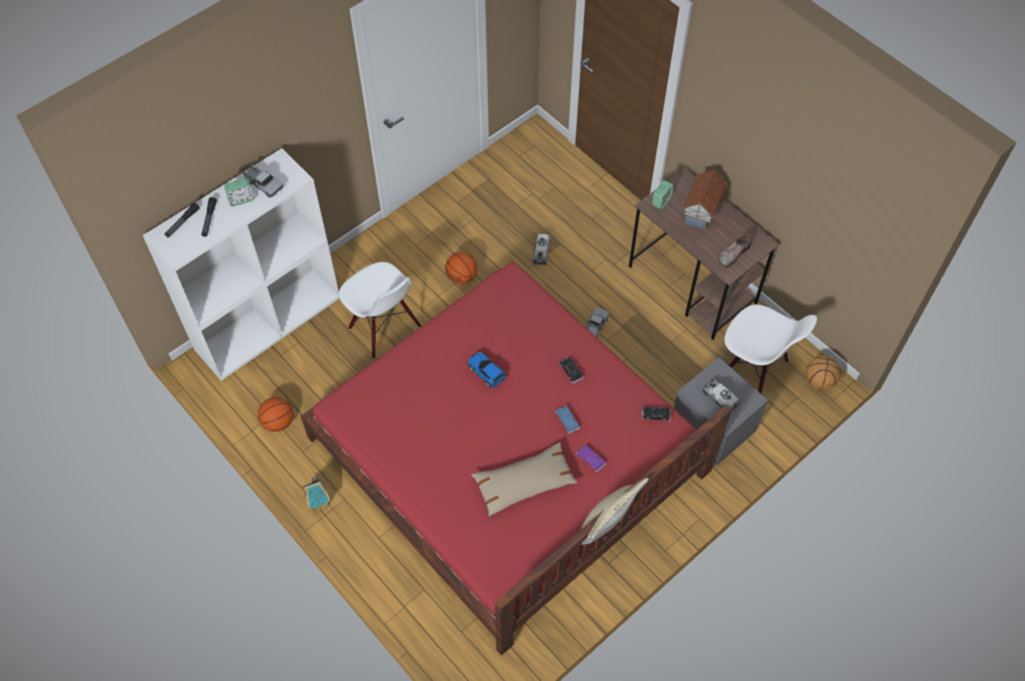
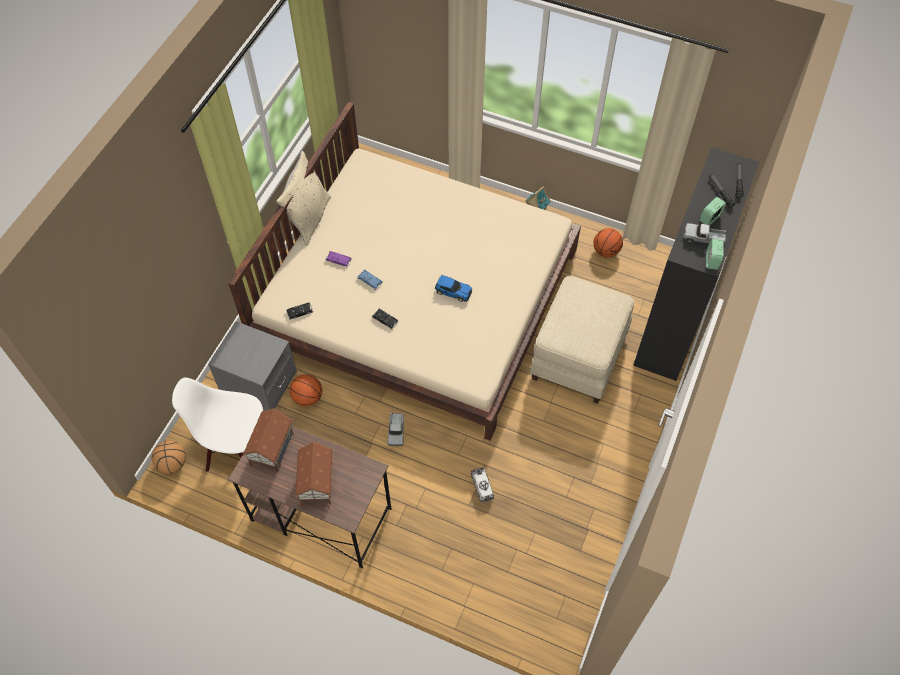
camera: 155 degrees right, 0 degrees up
white bookcase [143,148,340,381] -> black bookcase [633,147,759,381]
red bed [301,261,732,656] -> beige bed [228,102,581,441]
white chair [339,262,421,359] -> beige ottoman [529,276,634,404]
basketball [445,252,478,284] -> basketball moved to [290,374,322,406]
beige pillow [471,442,578,516] -> none
alarm clock [652,180,673,209] -> alarm clock moved to [706,239,724,270]
toy truck [702,379,740,411] -> none
shoe [719,234,751,268] -> toy house [243,408,294,472]

